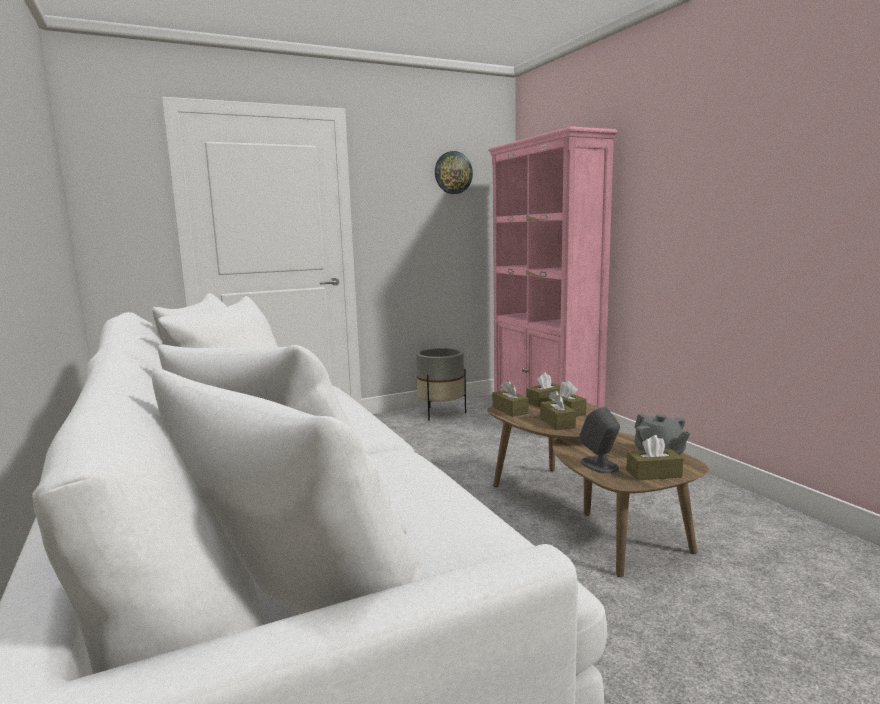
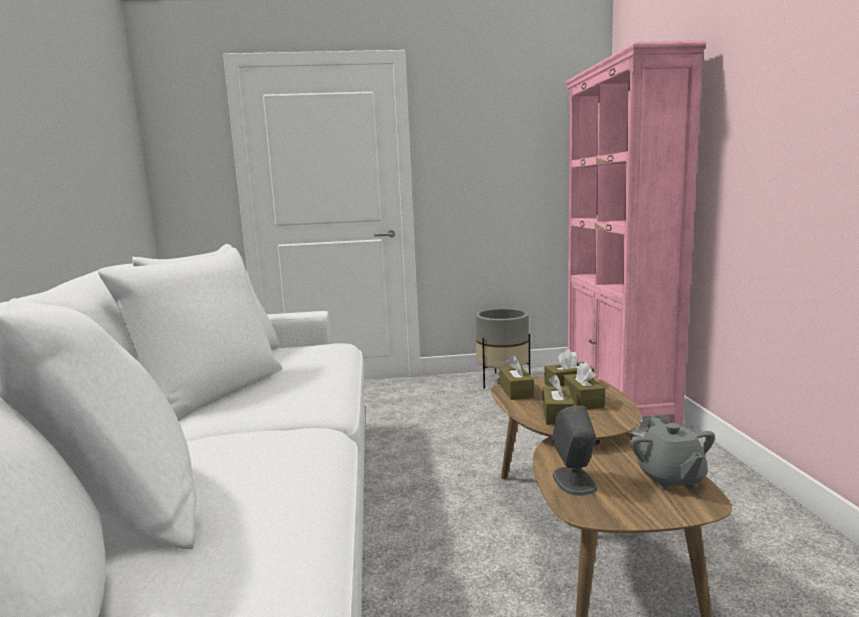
camera: 20 degrees right, 0 degrees up
wall clock [435,151,473,194] -> none
brown tissue box [626,435,683,481] -> none

